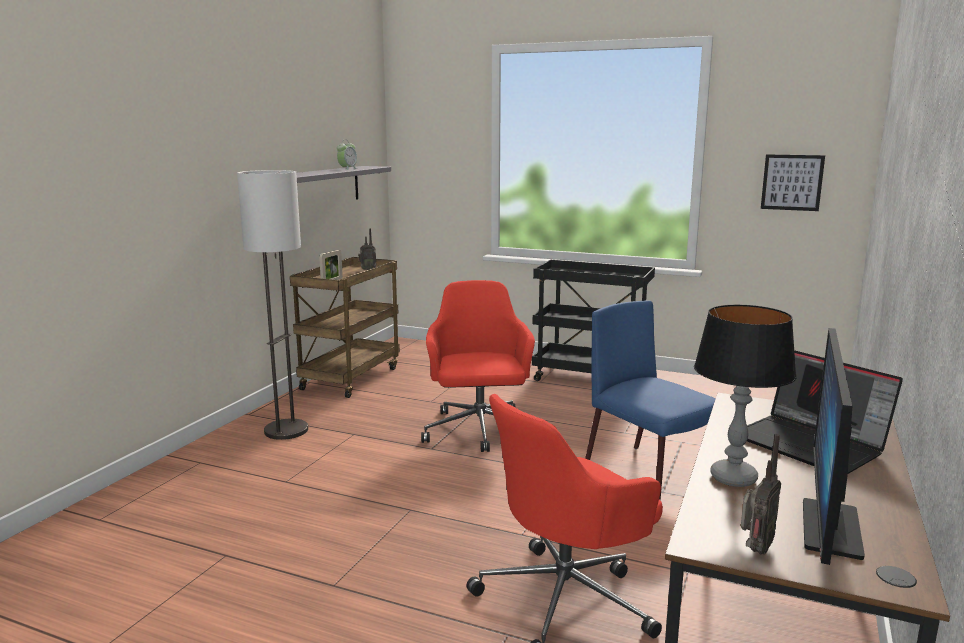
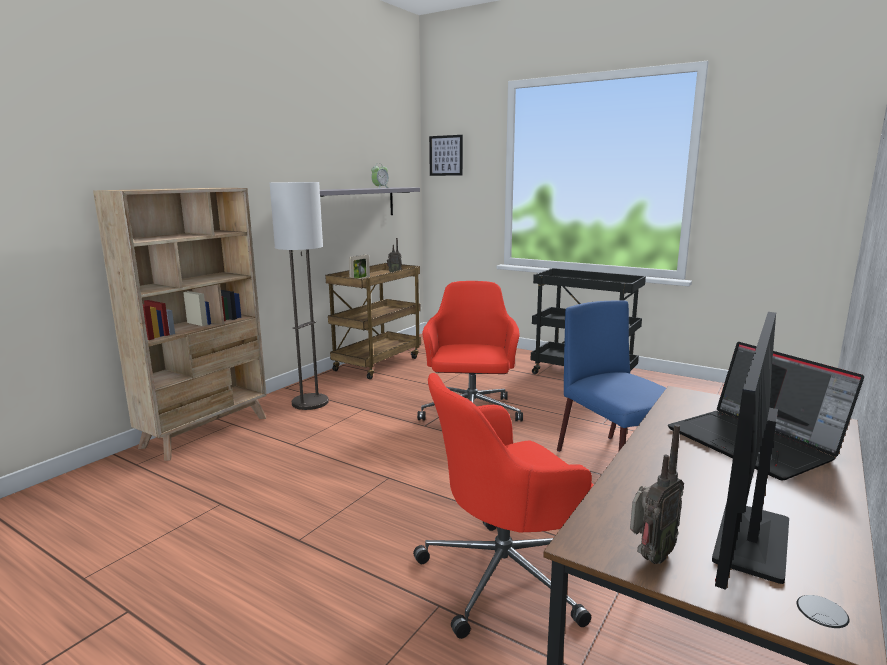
camera: 10 degrees right, 0 degrees up
table lamp [694,305,797,487] -> none
picture [761,154,825,211] -> picture moved to [429,135,463,176]
none -> beige bookcase [93,188,267,461]

